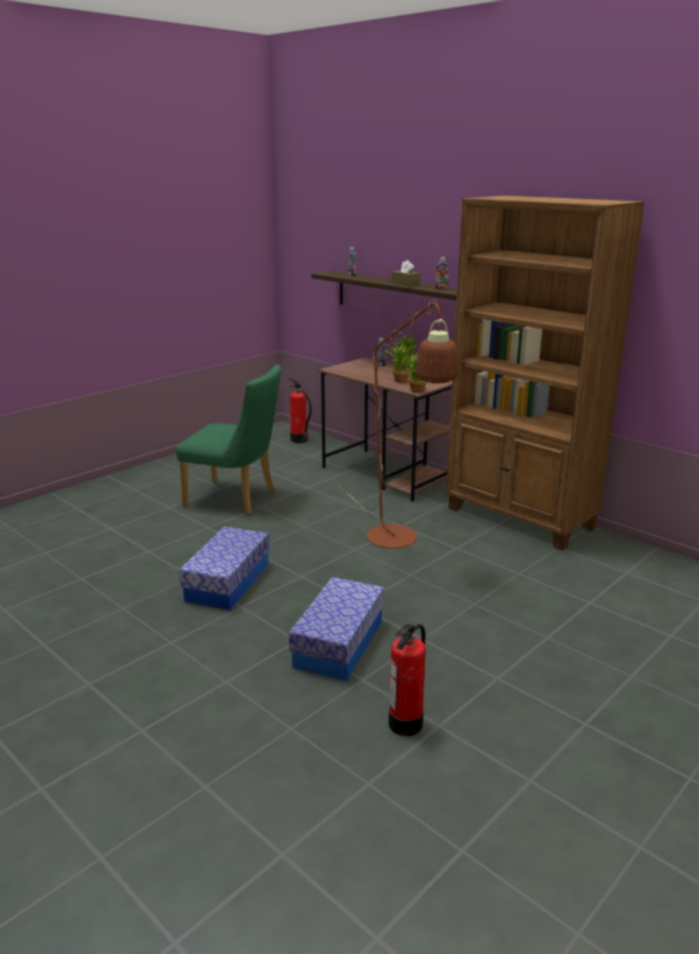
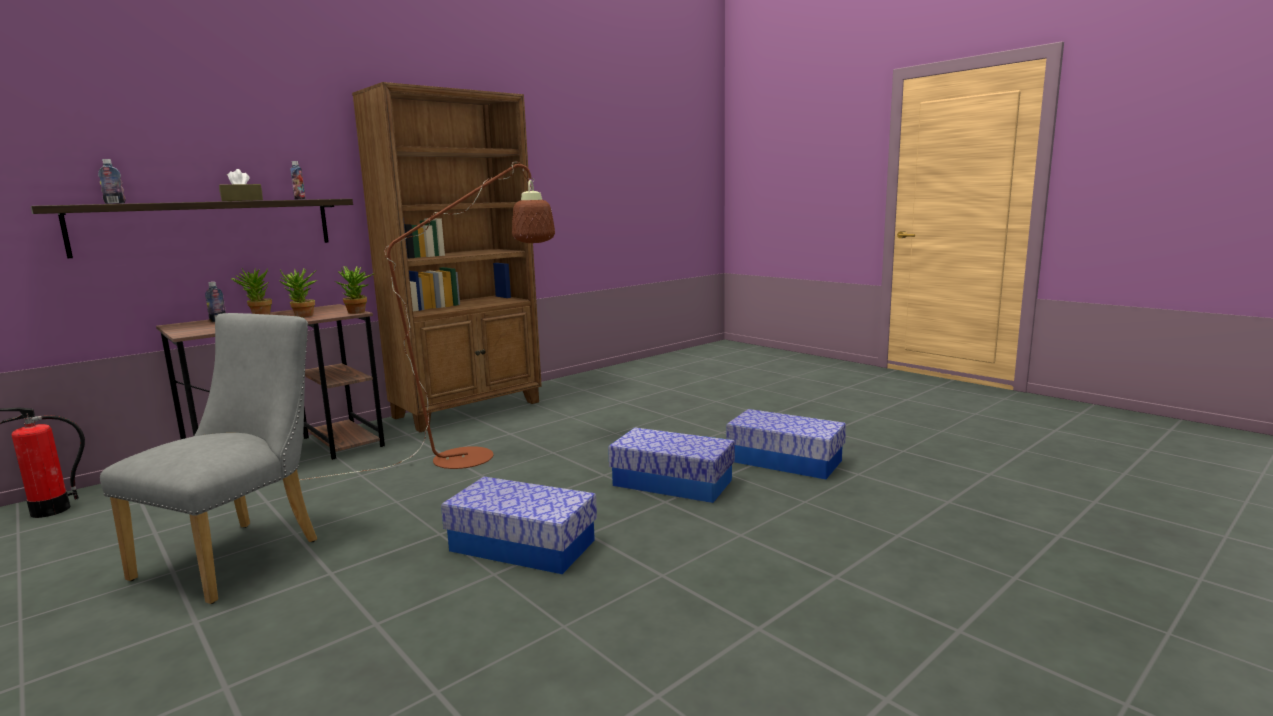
camera: 85 degrees left, 10 degrees down
green chair [176,364,282,514] -> grey chair [100,313,317,604]
fire extinguisher [389,624,426,736] -> storage box [726,409,846,479]

